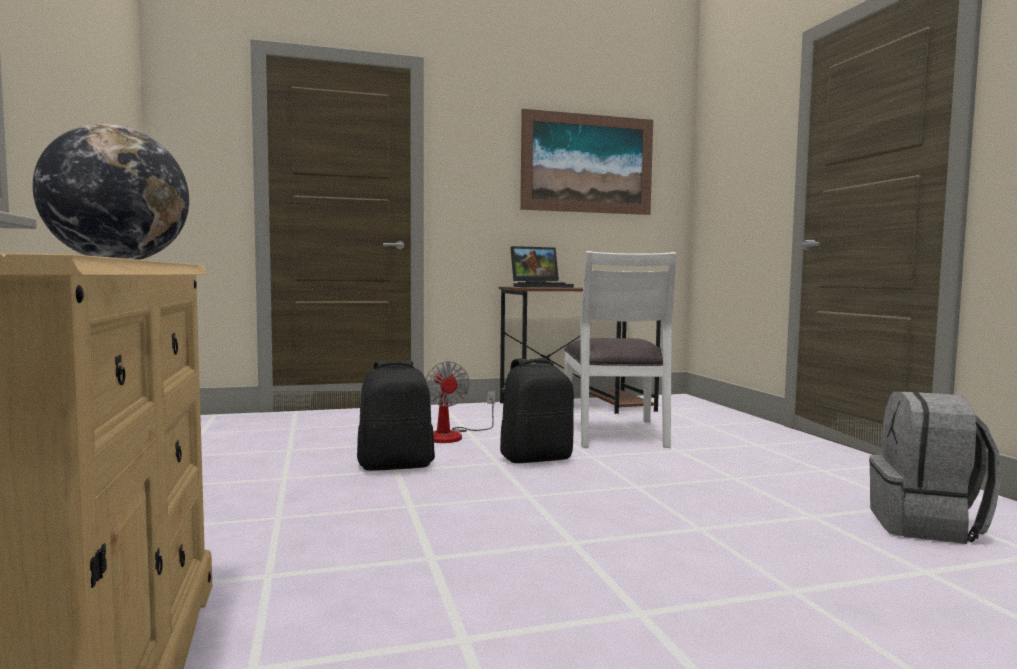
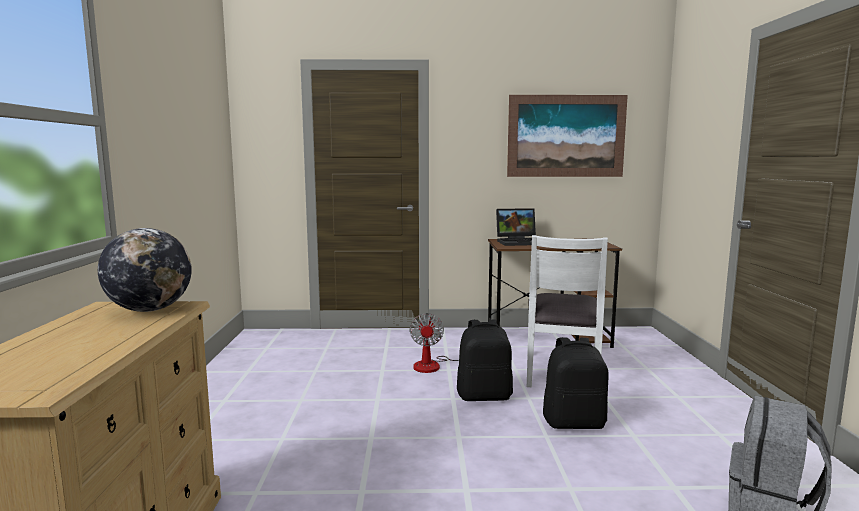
camera: 15 degrees right, 5 degrees up
black backpack [357,360,435,471] -> black backpack moved to [543,337,609,429]

